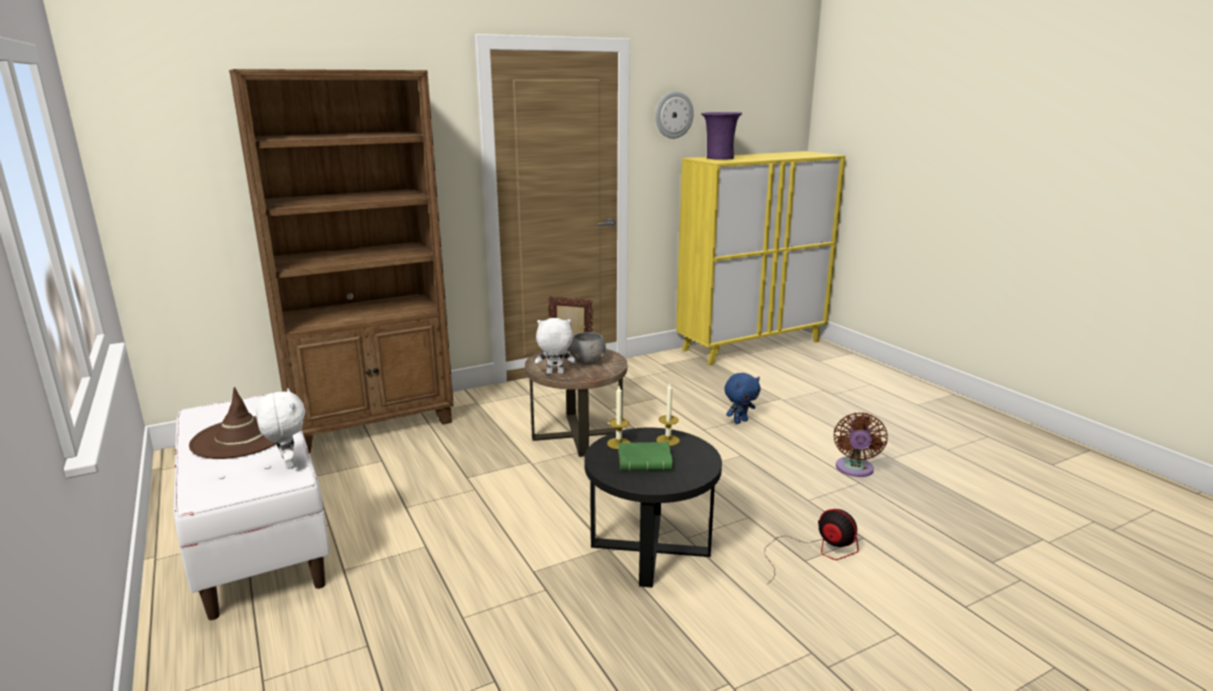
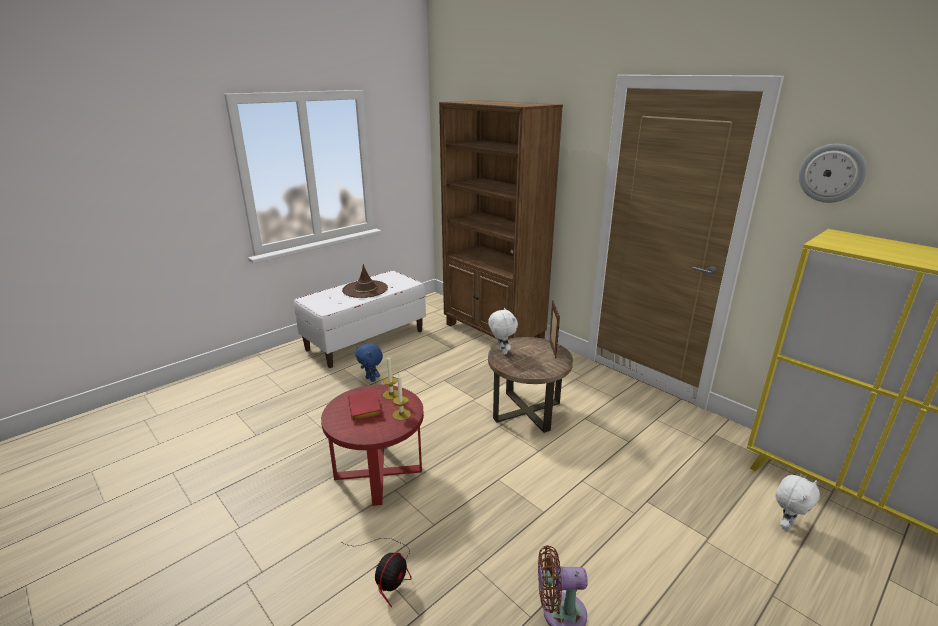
camera: 75 degrees right, 5 degrees up
white plush toy [256,388,305,469] -> white plush toy moved to [776,475,820,531]
grey bowl [569,332,606,365] -> none
black side table [584,428,722,588] -> red side table [321,384,424,506]
green book [618,442,673,471] -> red book [348,390,382,421]
purple vase [701,112,742,160] -> none
blue plush toy [724,373,760,424] -> blue plush toy moved to [355,343,383,382]

